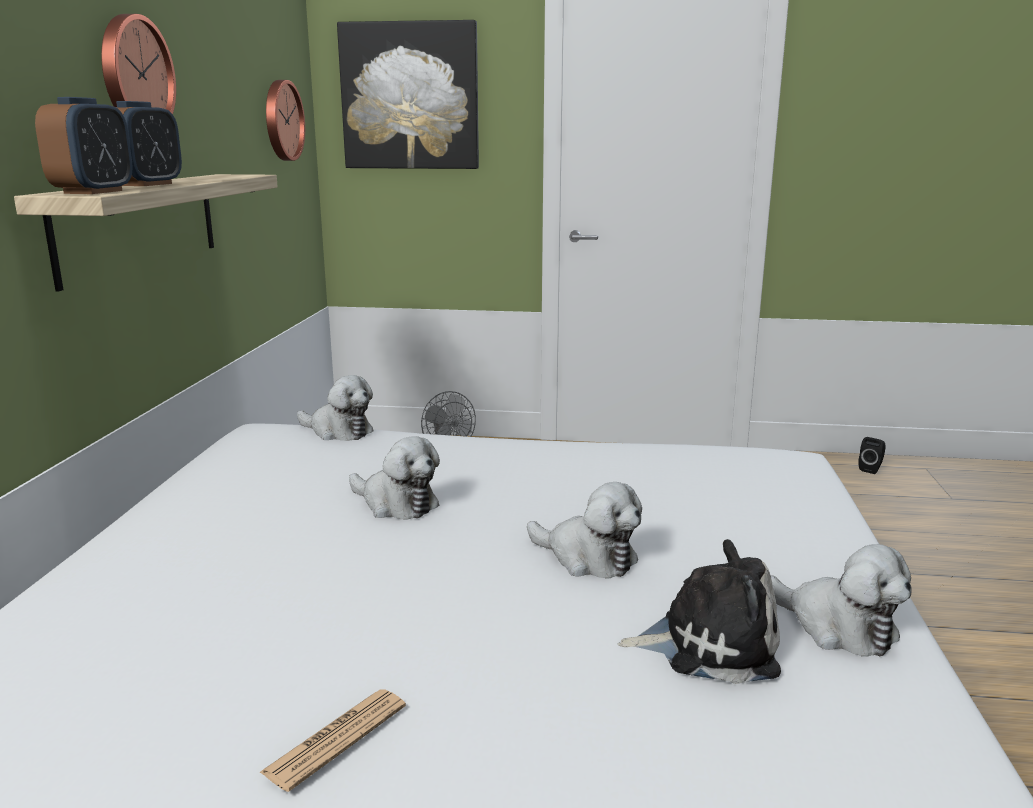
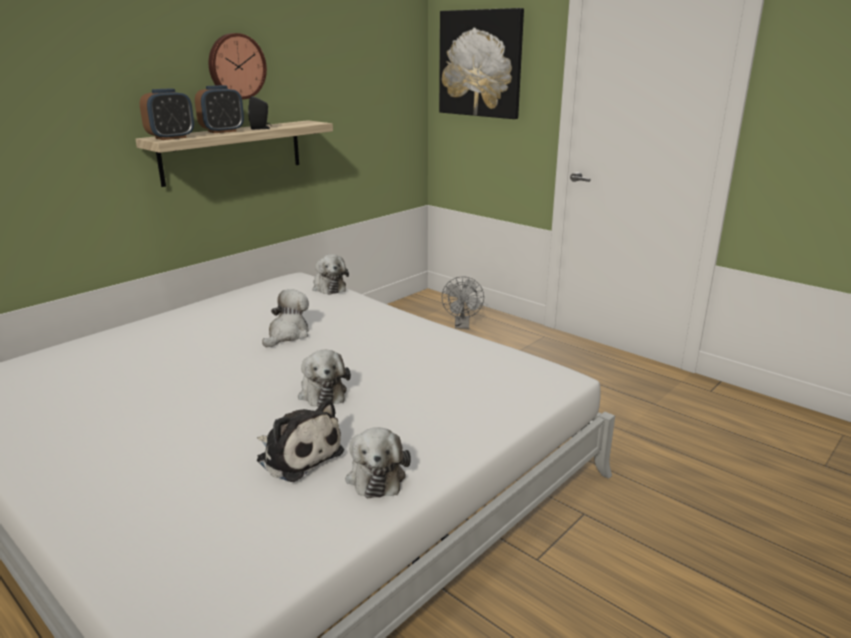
camera: 35 degrees right, 5 degrees up
newspaper [259,689,406,792] -> none
wall clock [266,80,305,161] -> none
plush toy [349,436,440,520] -> plush toy turned 135 degrees counterclockwise [262,289,309,348]
black speaker [858,437,886,474] -> black speaker moved to [248,96,272,130]

